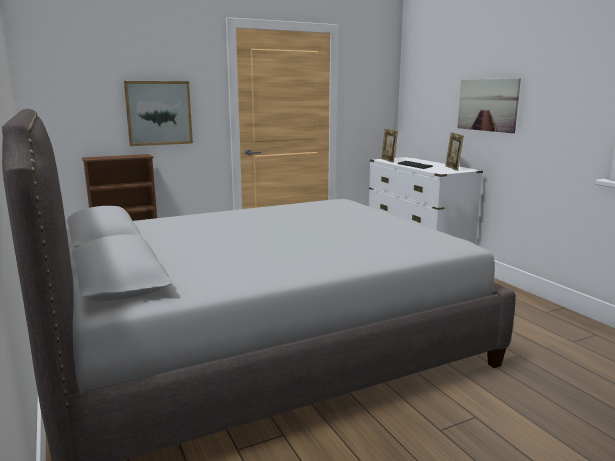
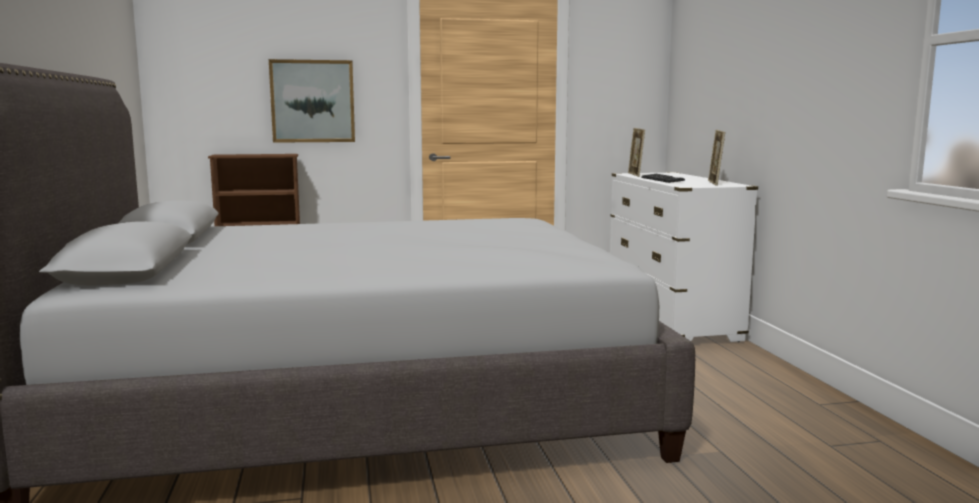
camera: 15 degrees right, 5 degrees down
picture [457,78,521,133] -> none

